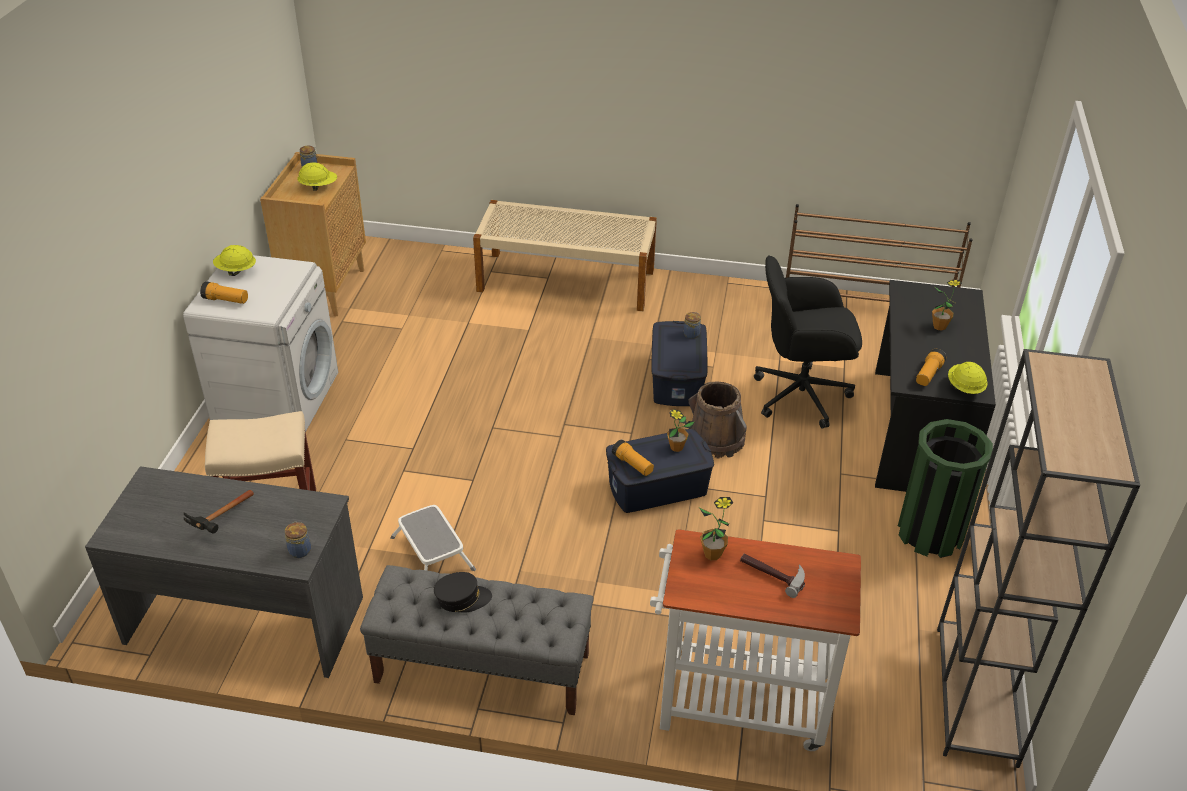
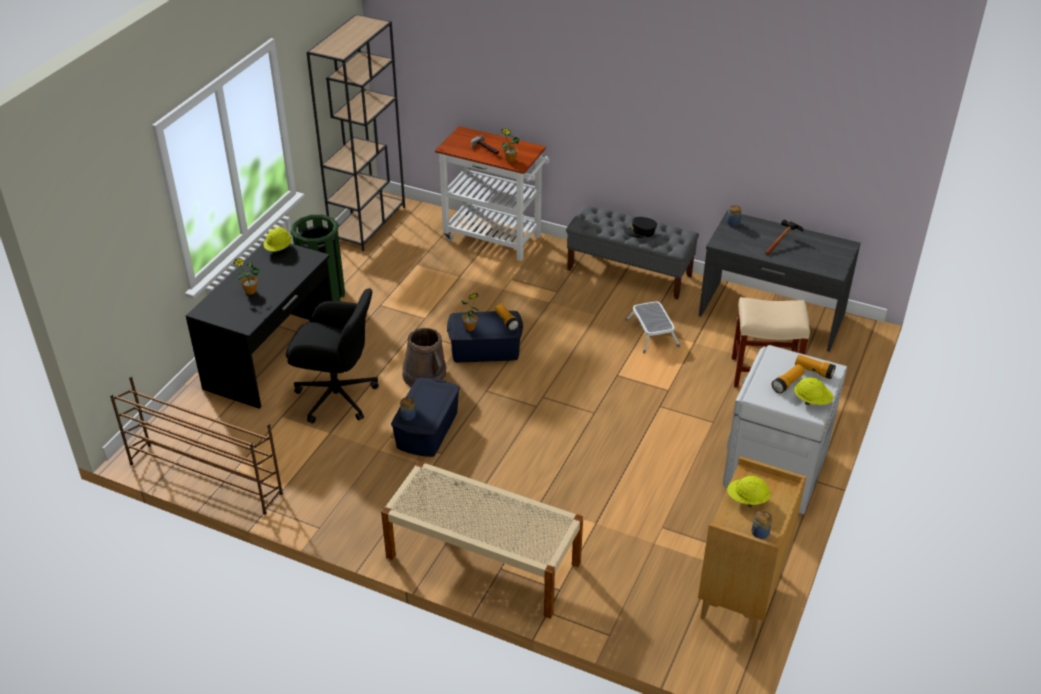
camera: 165 degrees left, 0 degrees up
flashlight [916,349,946,386] -> flashlight moved to [772,364,805,393]

